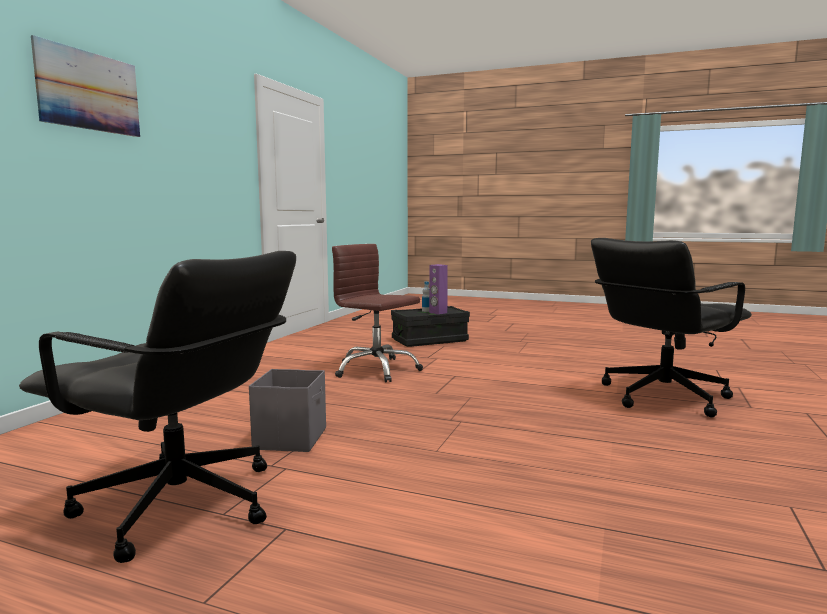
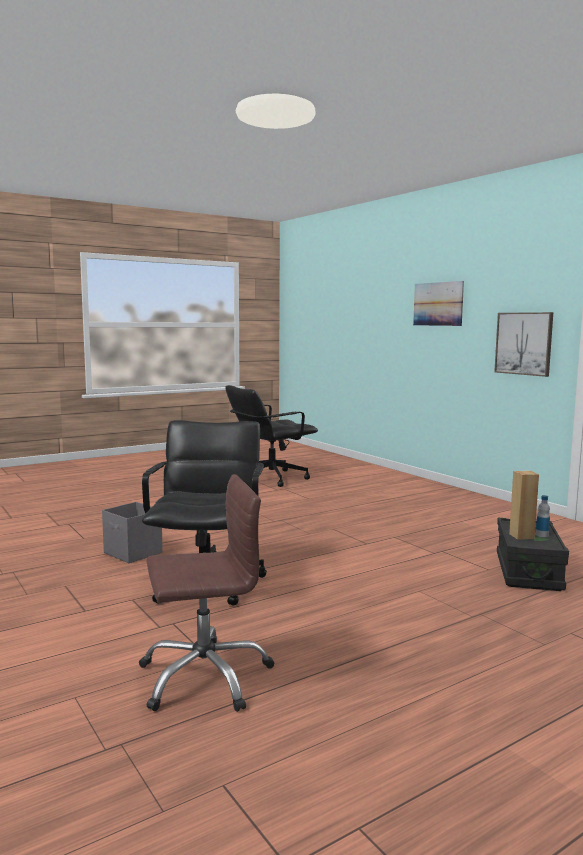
camera: 125 degrees right, 0 degrees up
grey storage box [249,369,326,452] -> grey storage box moved to [102,502,163,563]
brown office chair [332,244,423,382] -> brown office chair moved to [139,474,274,712]
purple speaker [429,264,447,314] -> brown speaker [509,471,539,540]
none -> picture [494,312,553,377]

